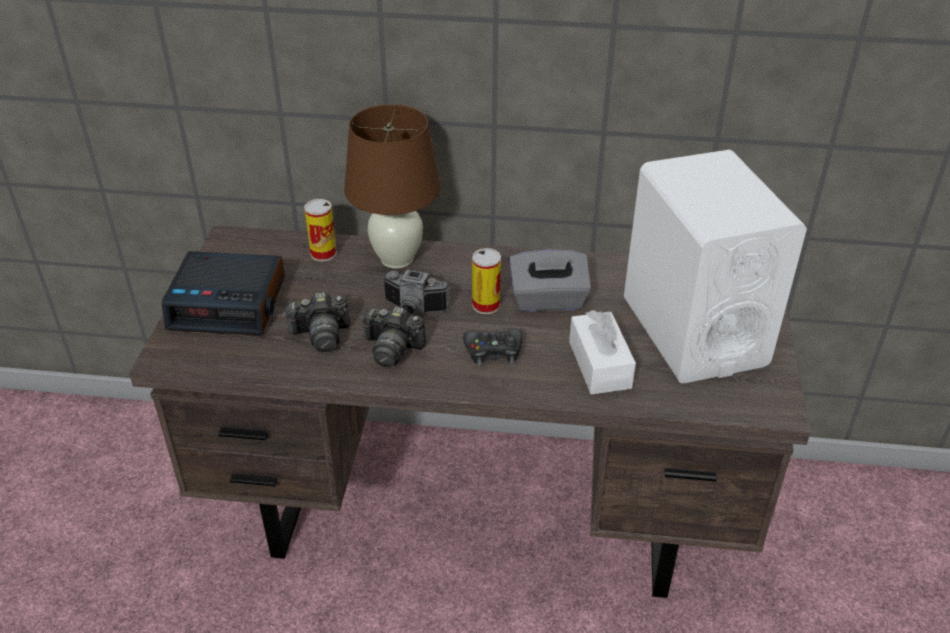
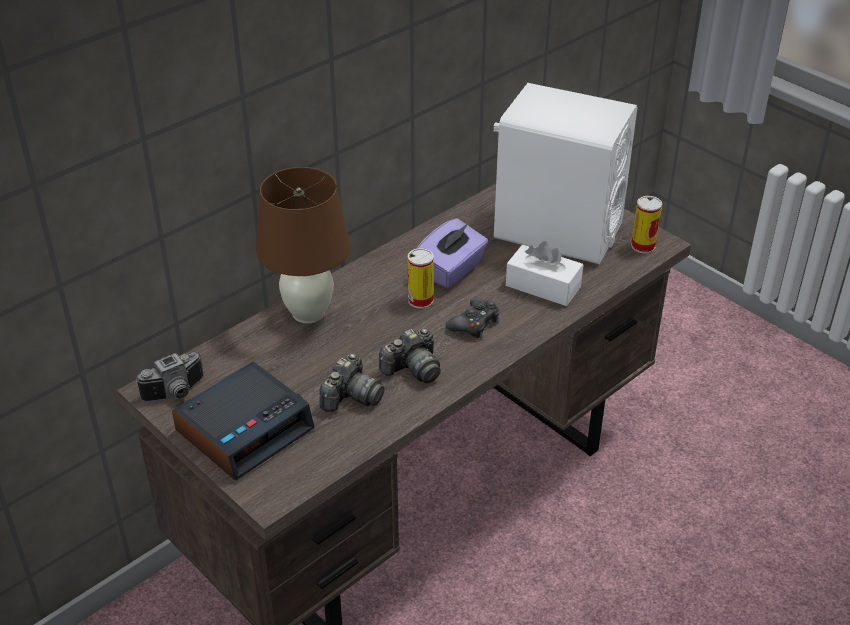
camera: 50 degrees left, 0 degrees up
can [304,199,337,261] -> can moved to [631,196,662,253]
camera [382,269,450,315] -> camera moved to [136,352,203,402]
grey tissue box [509,249,591,312] -> purple tissue box [416,218,488,288]

